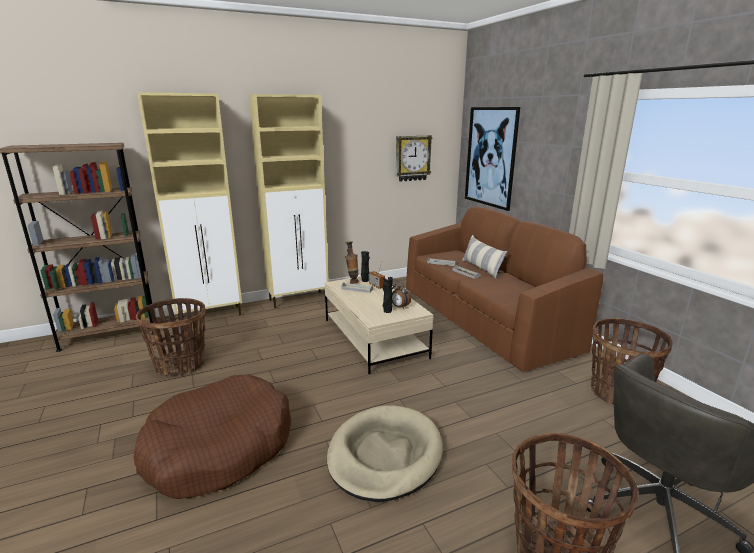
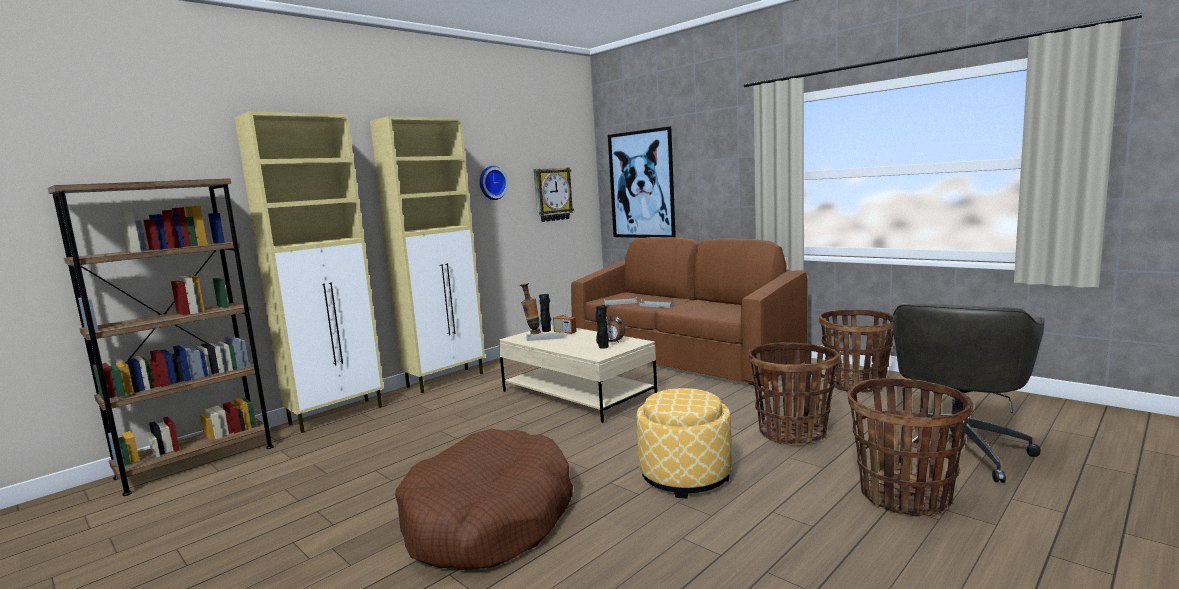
camera: 20 degrees left, 10 degrees down
basket [136,298,206,376] -> basket moved to [748,342,840,445]
beige dog bed [327,405,443,502] -> ottoman [637,388,732,498]
pillow [462,235,508,279] -> none
none -> wall clock [480,166,508,200]

